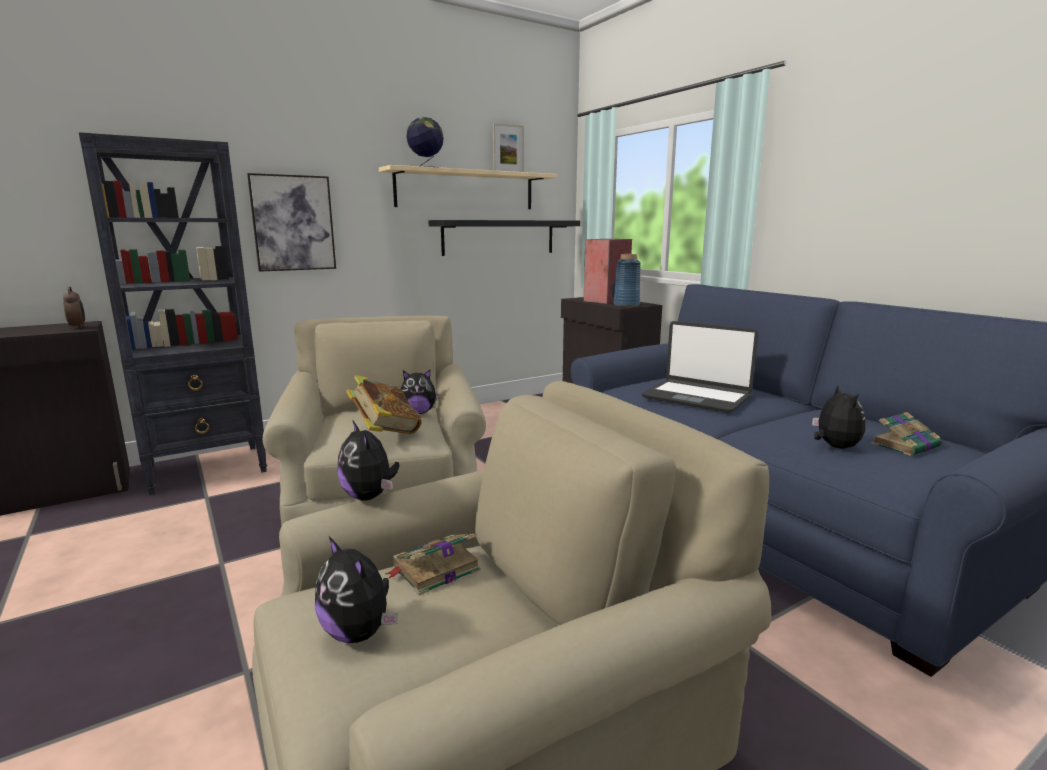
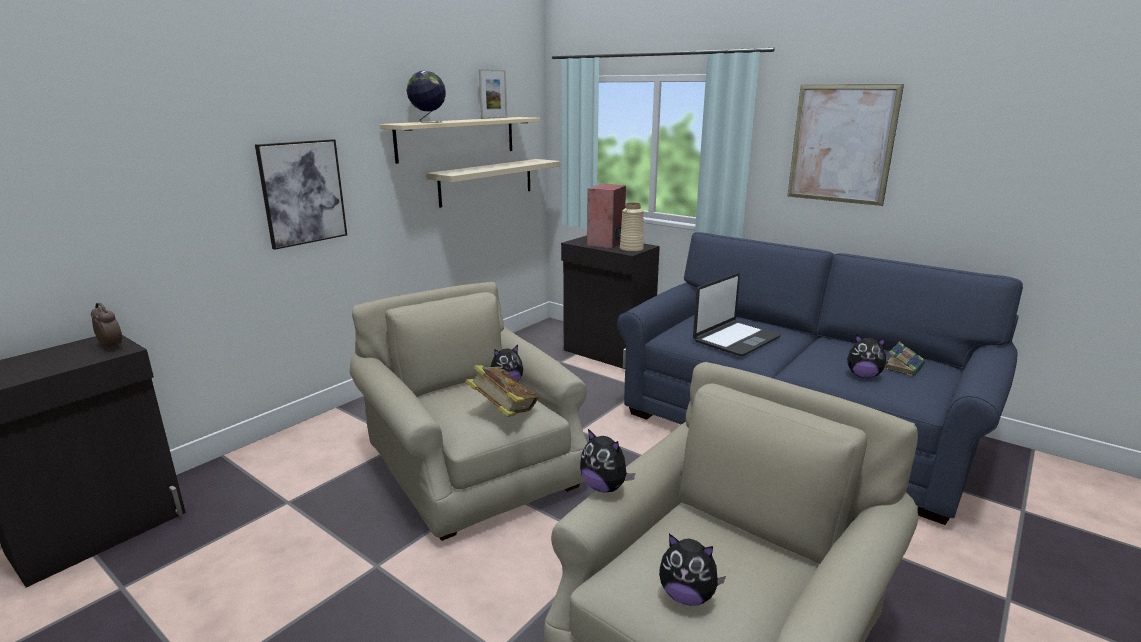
camera: 20 degrees left, 5 degrees up
black bookcase [79,132,267,495] -> none
book [385,534,480,595] -> none
black shelf [428,220,580,256] -> beige shelf [426,159,561,208]
blue vase [614,254,641,307] -> beige vase [620,203,644,252]
laptop [642,321,758,413] -> laptop turned 60 degrees counterclockwise [693,273,781,356]
plush toy [812,385,865,449] -> plush toy turned 135 degrees clockwise [847,334,888,378]
none -> picture [788,84,904,206]

